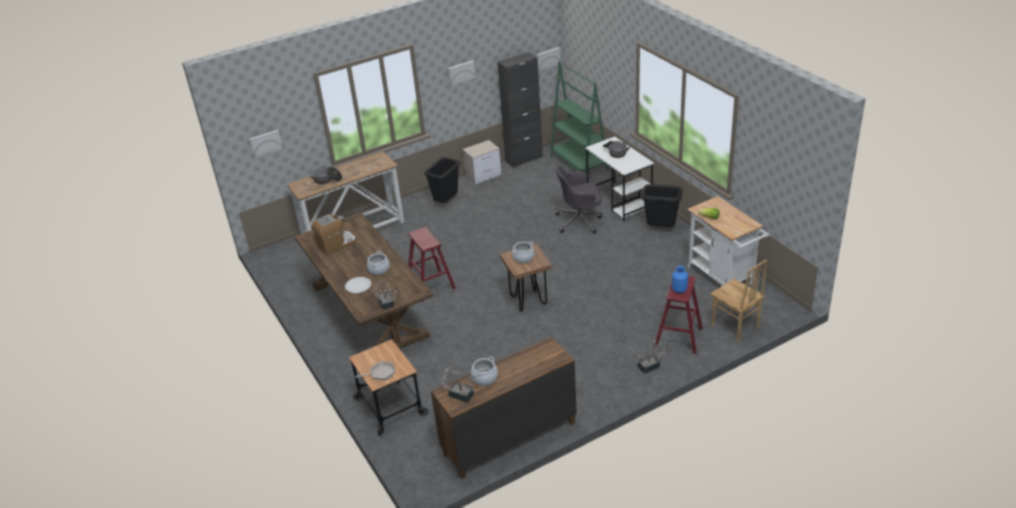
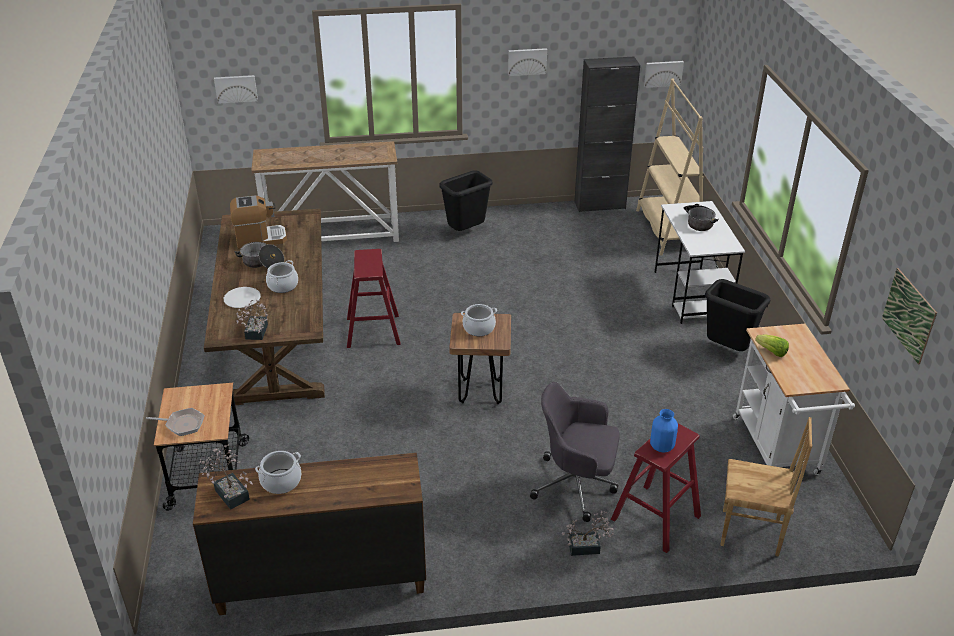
camera: 20 degrees right, 0 degrees up
cooking pot [310,167,342,184] -> cooking pot moved to [235,242,284,268]
nightstand [463,140,501,184] -> none
green bookcase [550,61,609,174] -> beige bookcase [636,79,704,256]
grey office chair [555,165,602,234] -> grey office chair moved to [530,382,620,522]
brown chair [710,260,767,343] -> brown chair turned 60 degrees counterclockwise [720,417,812,557]
none -> picture [882,268,937,364]

